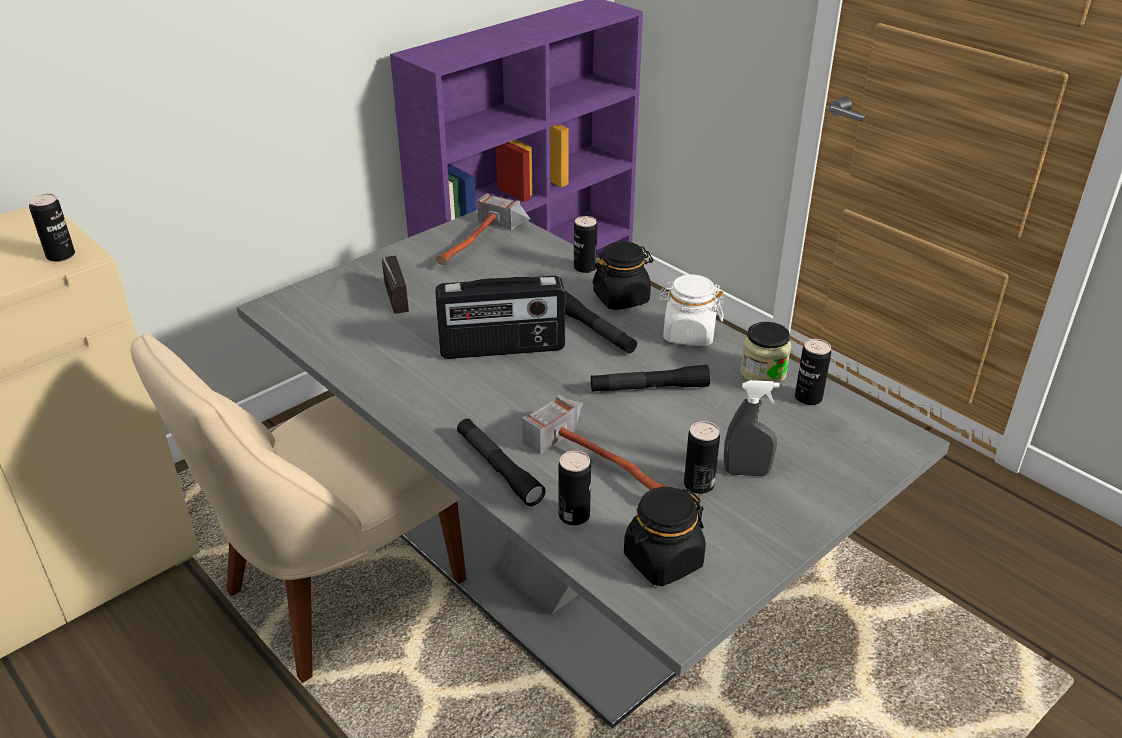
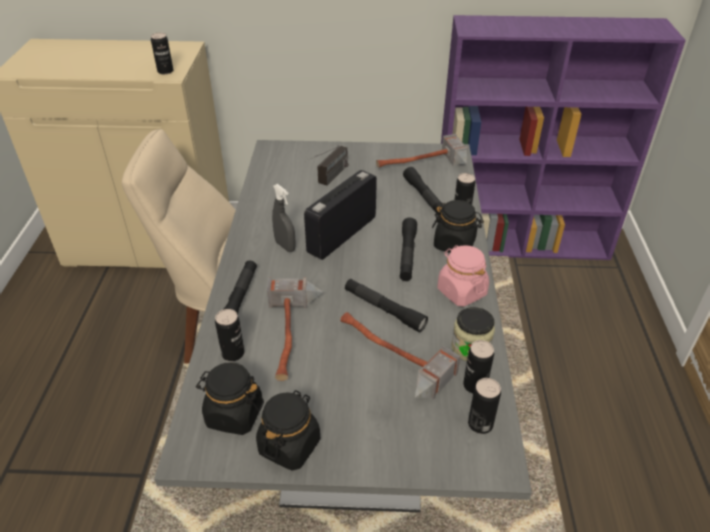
camera: 45 degrees right, 5 degrees up
radio [435,276,565,359] -> radio turned 90 degrees clockwise [304,170,377,260]
white jar [658,275,724,346] -> pink jar [437,245,489,307]
can [684,421,720,494] -> can moved to [468,378,501,434]
grey spray bottle [724,380,780,477] -> grey spray bottle moved to [272,184,296,252]
none -> black jar [256,390,320,471]
none -> hammer [340,312,460,400]
none -> black flashlight [403,167,443,217]

